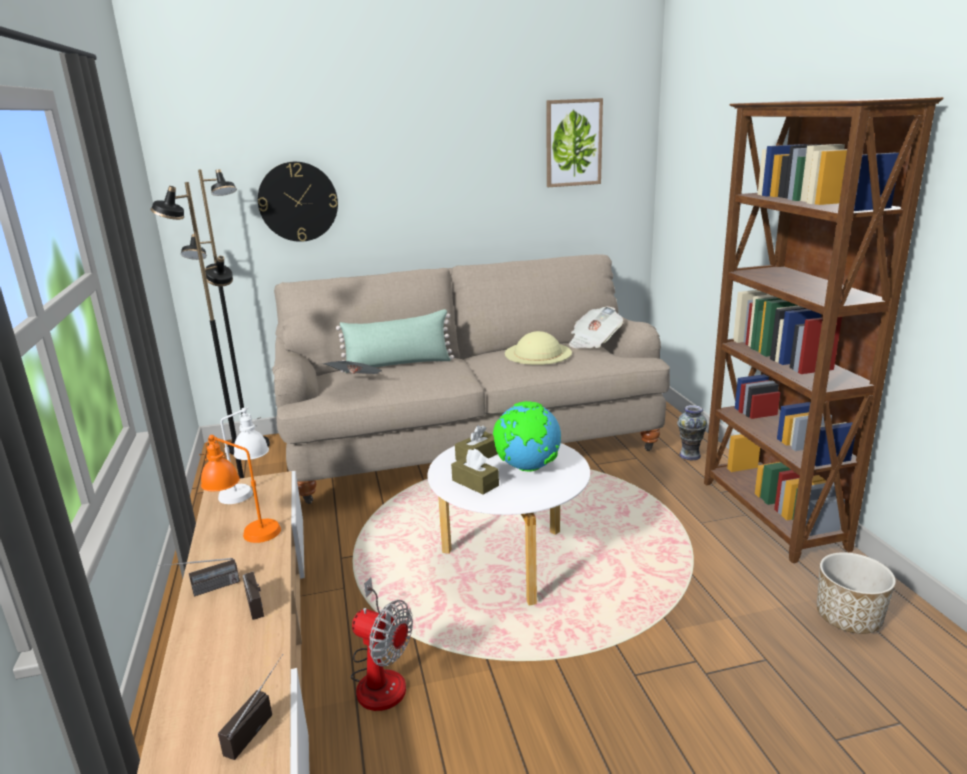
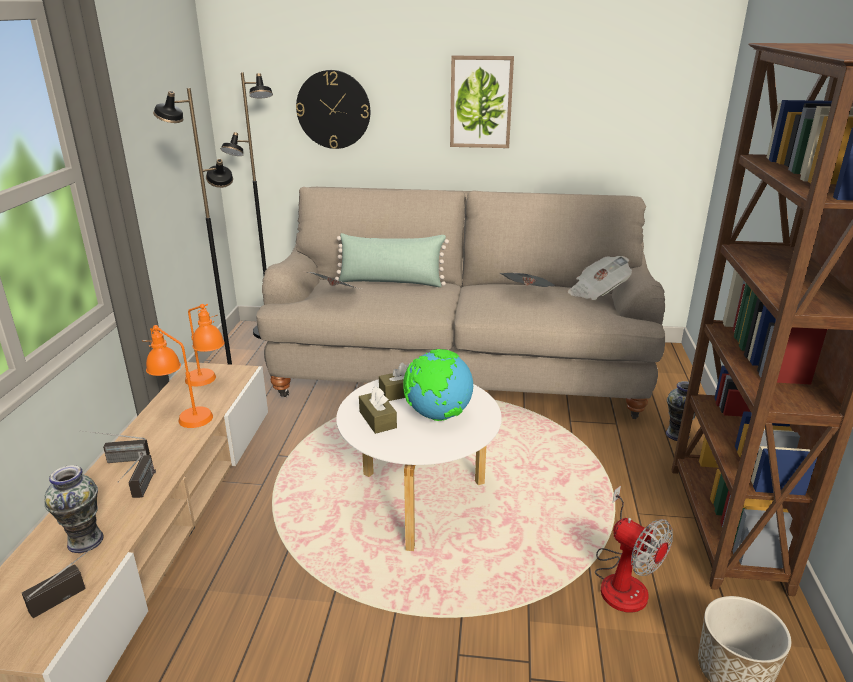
camera: 20 degrees right, 5 degrees up
white table lamp [218,407,269,504] -> orange table lamp [185,304,225,386]
fan [351,577,413,711] -> fan moved to [595,486,673,613]
beige hat [505,331,572,365] -> newspaper [500,273,556,287]
picture [546,98,603,187] -> picture moved to [450,56,514,148]
none -> vase [44,465,104,553]

